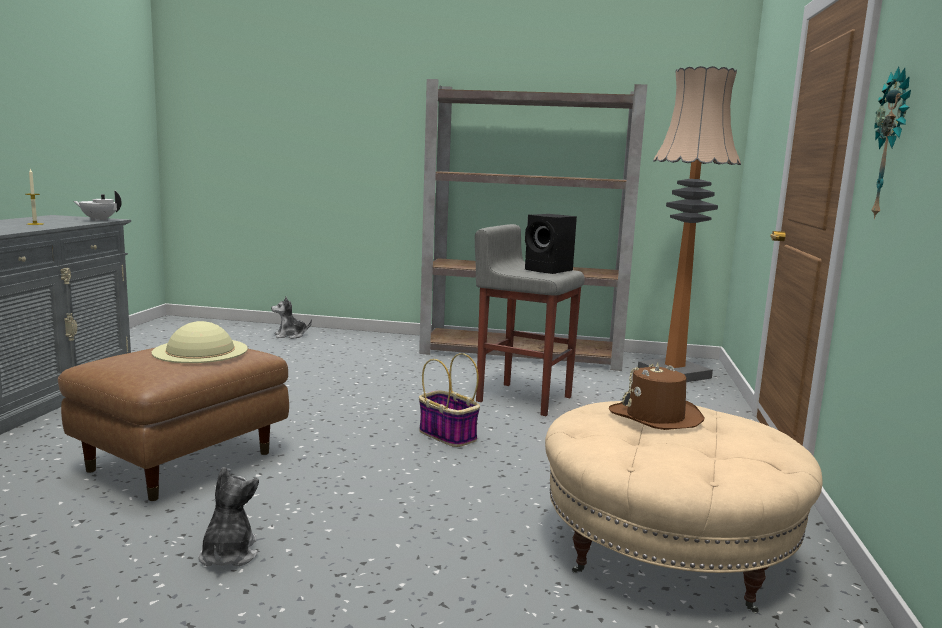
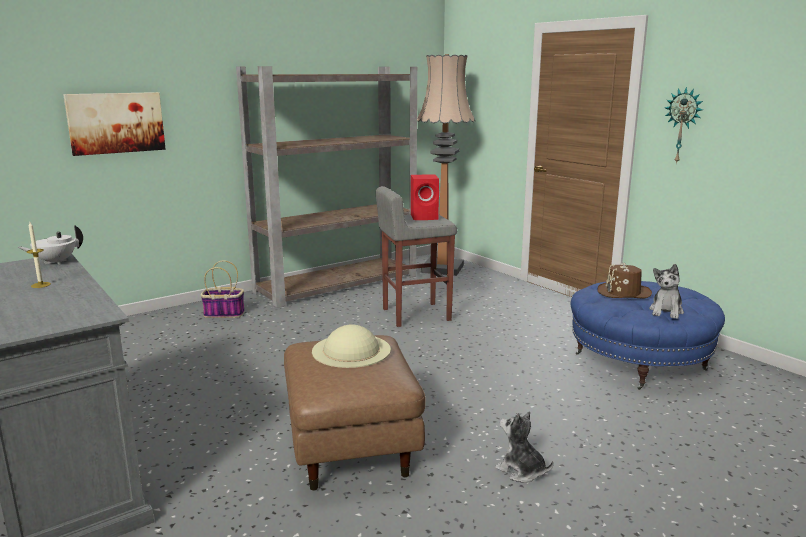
camera: 45 degrees left, 5 degrees up
plush toy [271,297,312,339] -> plush toy moved to [649,264,684,319]
basket [419,353,480,447] -> basket moved to [201,261,245,318]
black speaker [525,214,577,274] -> red speaker [411,174,439,220]
beige ottoman [545,401,823,613] -> blue ottoman [571,281,725,390]
none -> picture [63,92,166,156]

